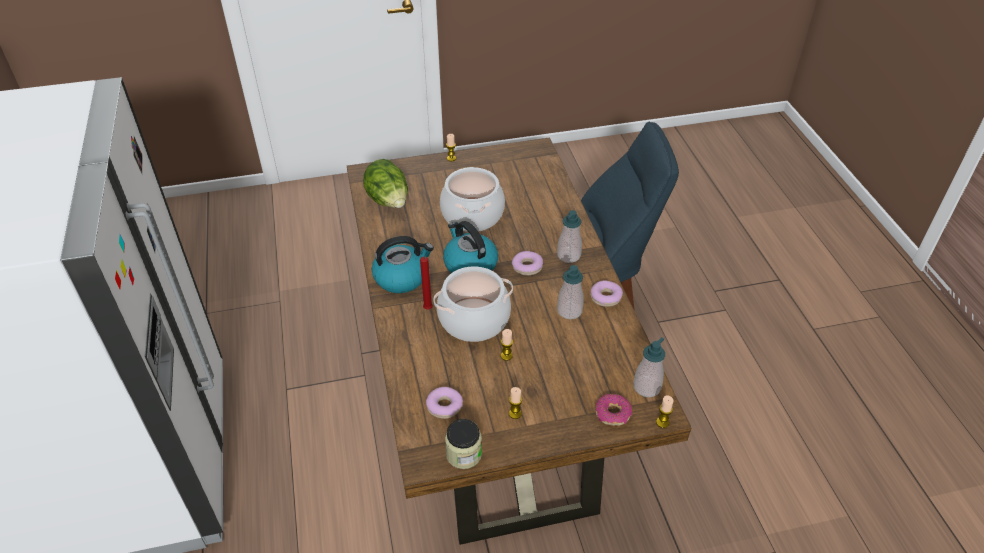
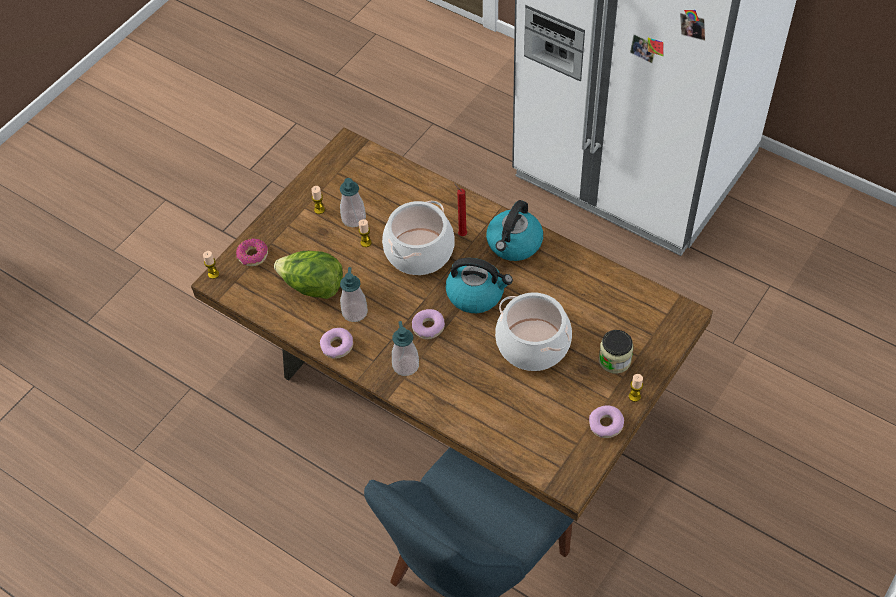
camera: 140 degrees right, 10 degrees up
lettuce [363,159,408,208] -> lettuce moved to [274,251,343,299]
donut [426,387,463,419] -> donut moved to [589,405,624,438]
jar [445,419,482,469] -> jar moved to [599,330,633,374]
soap dispenser [633,337,665,397] -> soap dispenser moved to [340,178,366,227]

